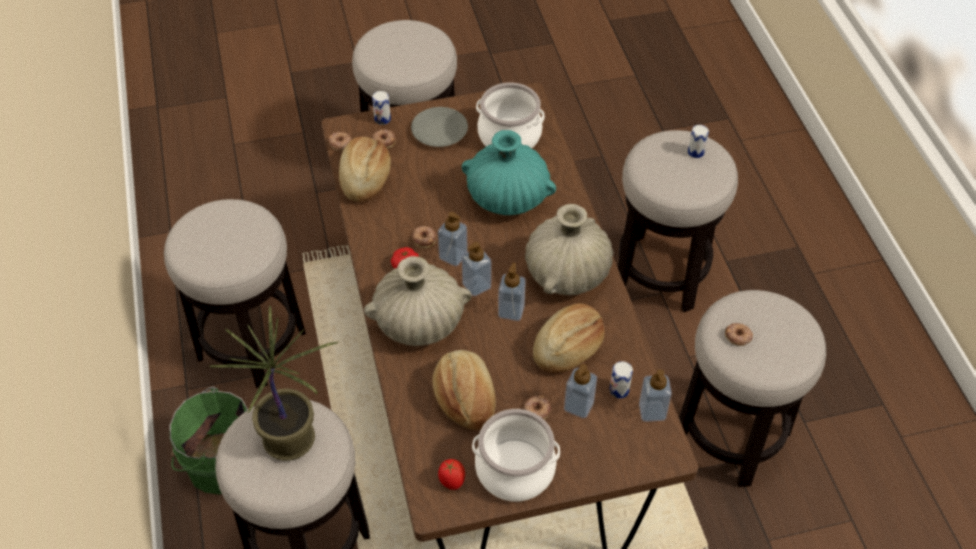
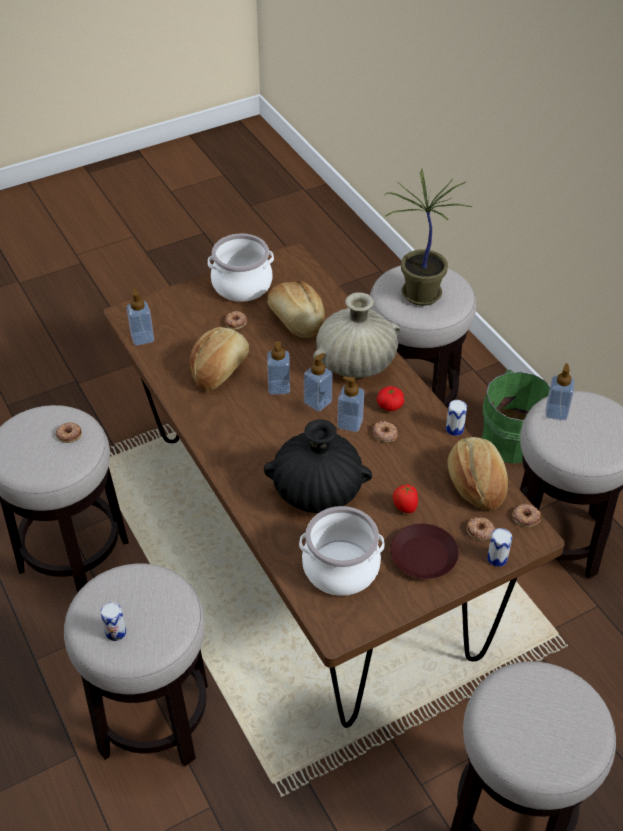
camera: 165 degrees right, 5 degrees down
grey plate [411,107,468,147] -> brown plate [390,524,459,579]
tomato [438,459,465,490] -> tomato moved to [393,484,418,513]
turquoise vase [462,130,556,215] -> black vase [264,419,372,513]
beige vase [525,204,613,295] -> none
soap dispenser [564,364,597,418] -> soap dispenser moved to [546,363,574,420]
can [609,361,633,398] -> can moved to [446,400,467,436]

